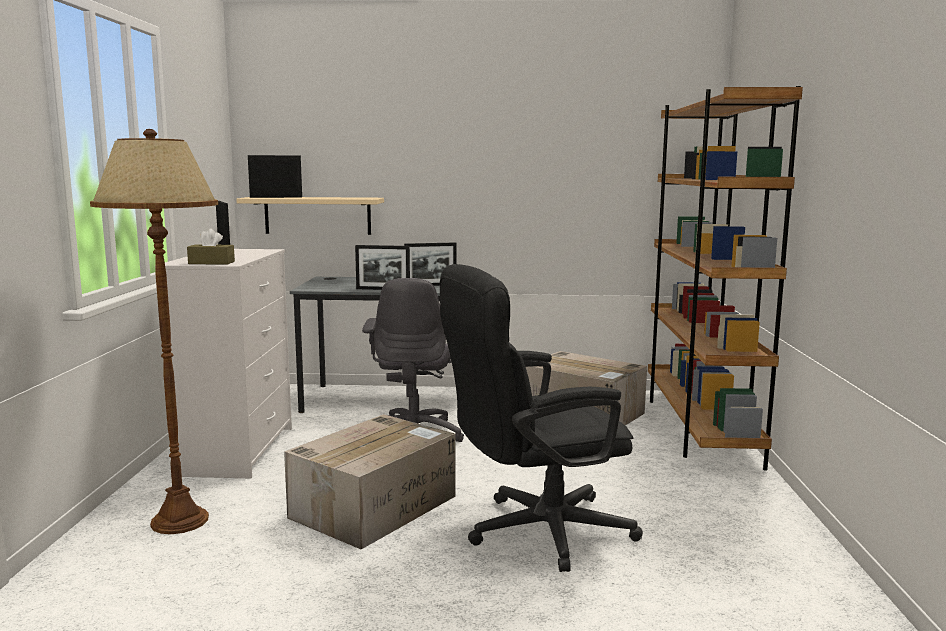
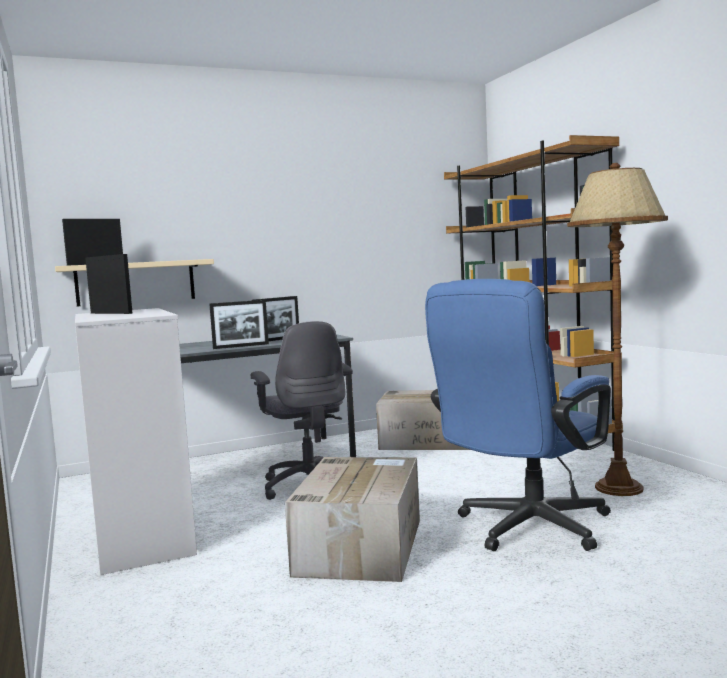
camera: 25 degrees left, 5 degrees down
brown floor lamp [90,129,218,534] -> brown floor lamp moved to [567,163,668,496]
brown tissue box [187,229,235,265] -> none
black office chair [440,264,643,572] -> blue office chair [425,279,611,551]

